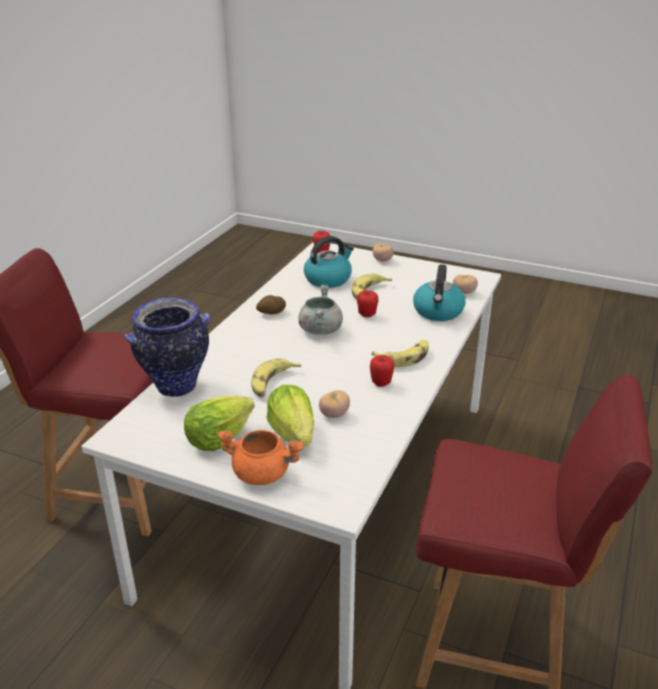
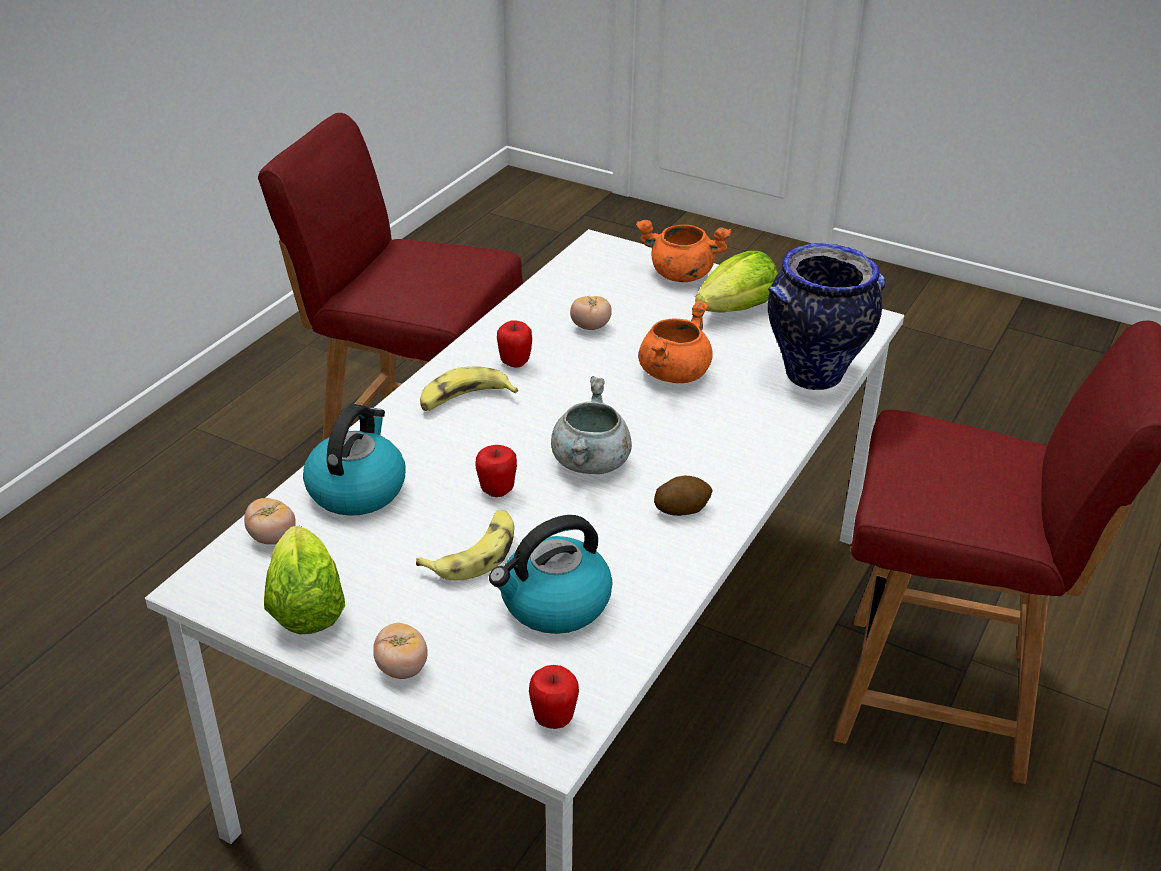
camera: 175 degrees left, 5 degrees up
banana [251,358,301,397] -> orange cooking pot [638,300,713,383]
lettuce [266,385,314,446] -> lettuce moved to [264,526,345,634]

